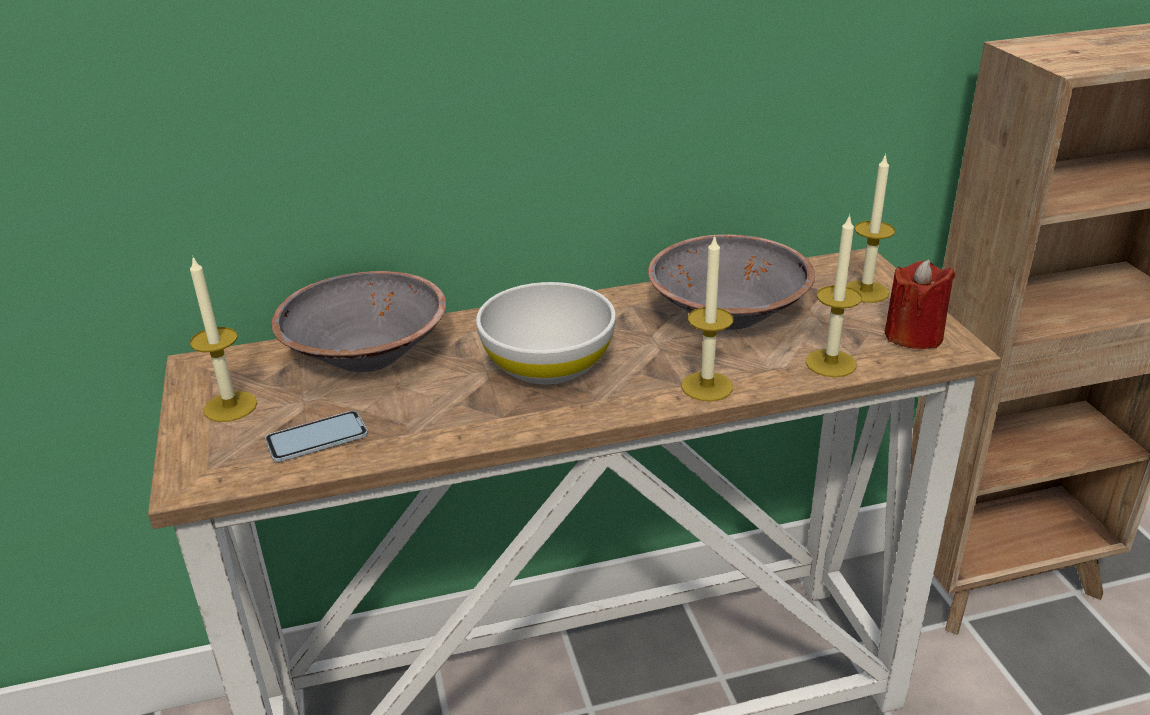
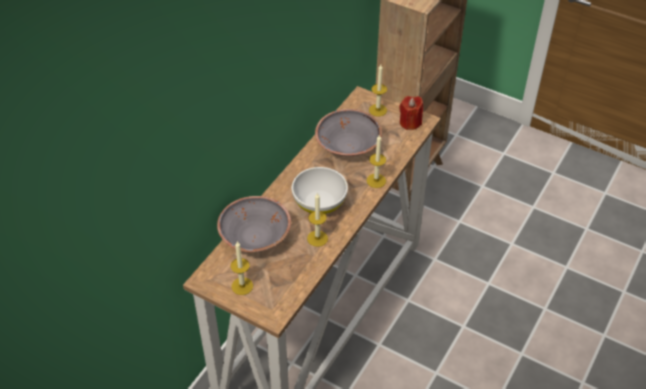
camera: 45 degrees left, 15 degrees up
phone [265,411,368,462] -> none
candle [806,214,862,377] -> candle moved to [307,193,328,247]

